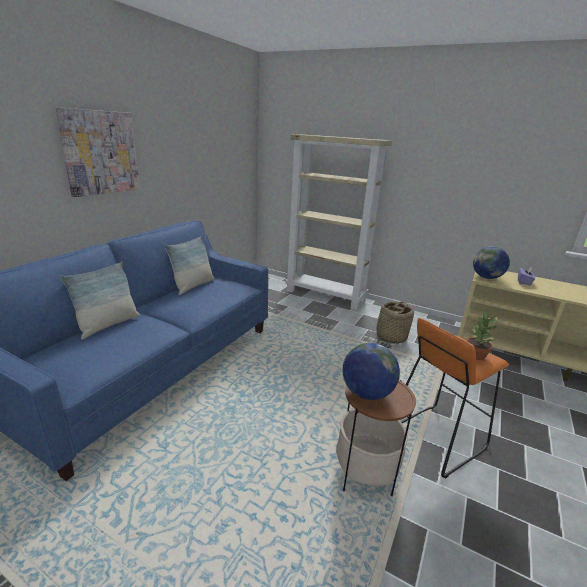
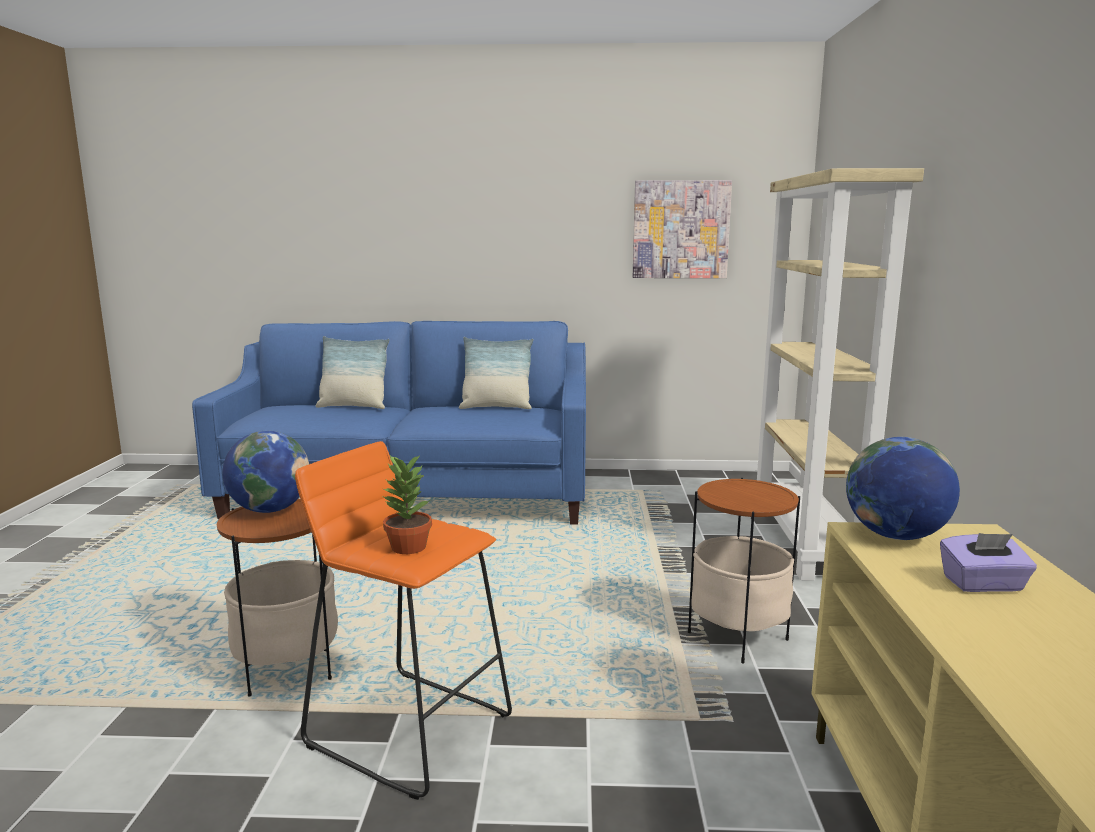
camera: 65 degrees right, 10 degrees down
picture [55,107,140,197] -> picture moved to [633,180,732,278]
basket [373,301,414,344] -> side table [688,478,800,663]

